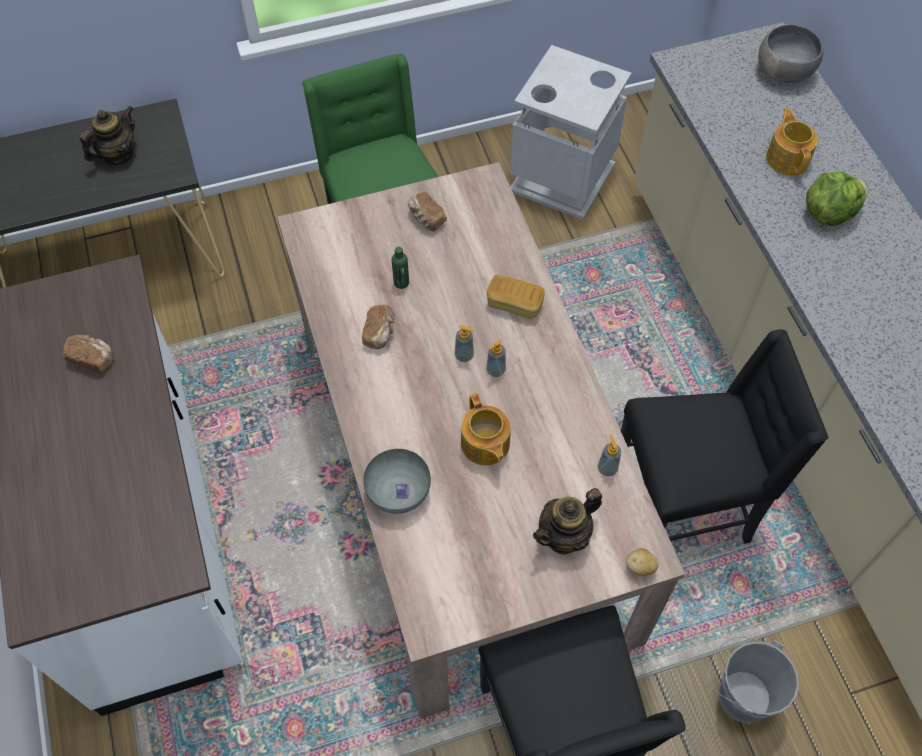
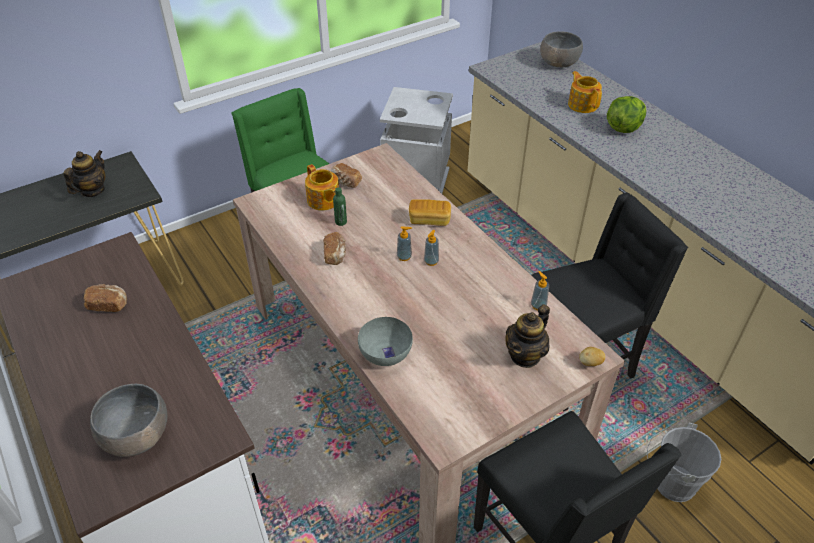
camera: 15 degrees left, 15 degrees down
teapot [461,393,511,466] -> teapot moved to [305,164,339,211]
none -> grey bowl [90,384,167,457]

